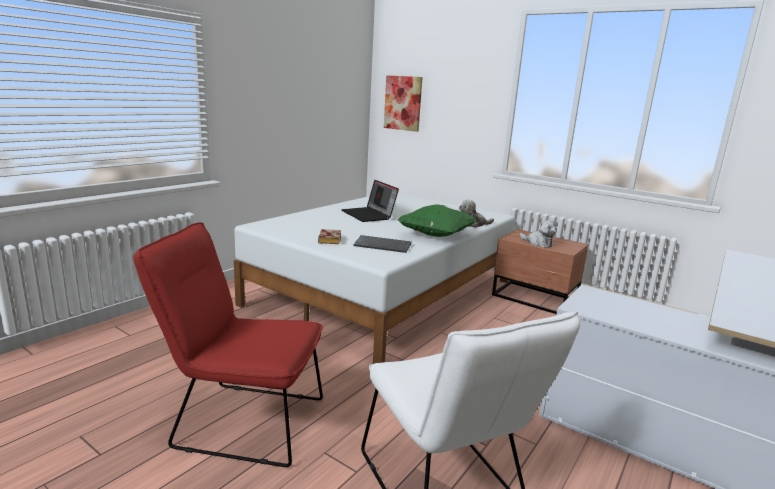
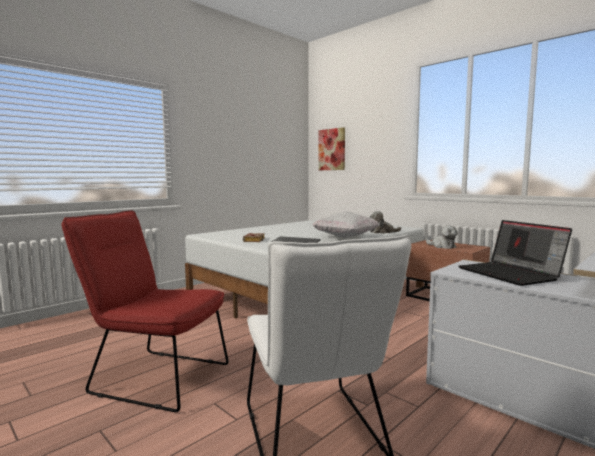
camera: 10 degrees right, 10 degrees down
laptop [341,180,399,222] -> laptop moved to [458,220,572,286]
green pillow [397,204,476,237] -> white pillow [312,211,380,238]

